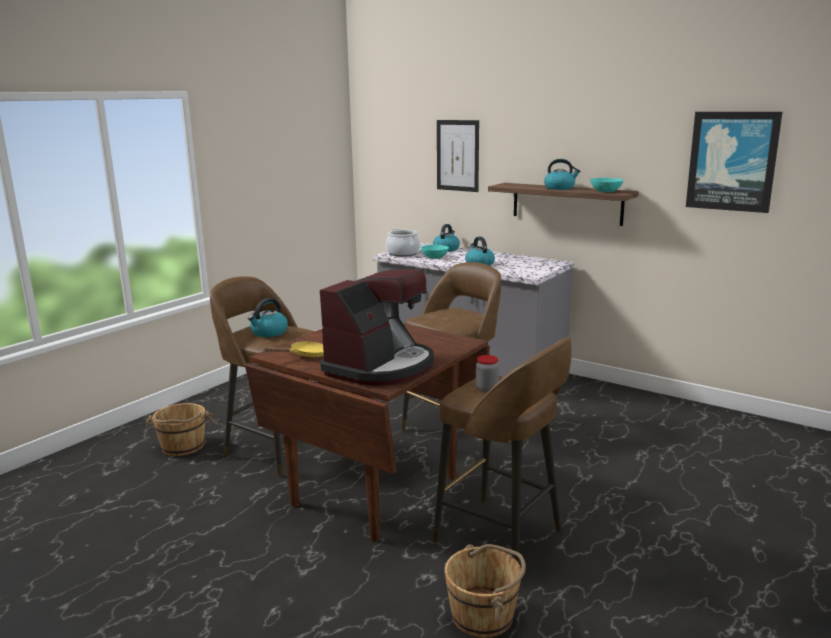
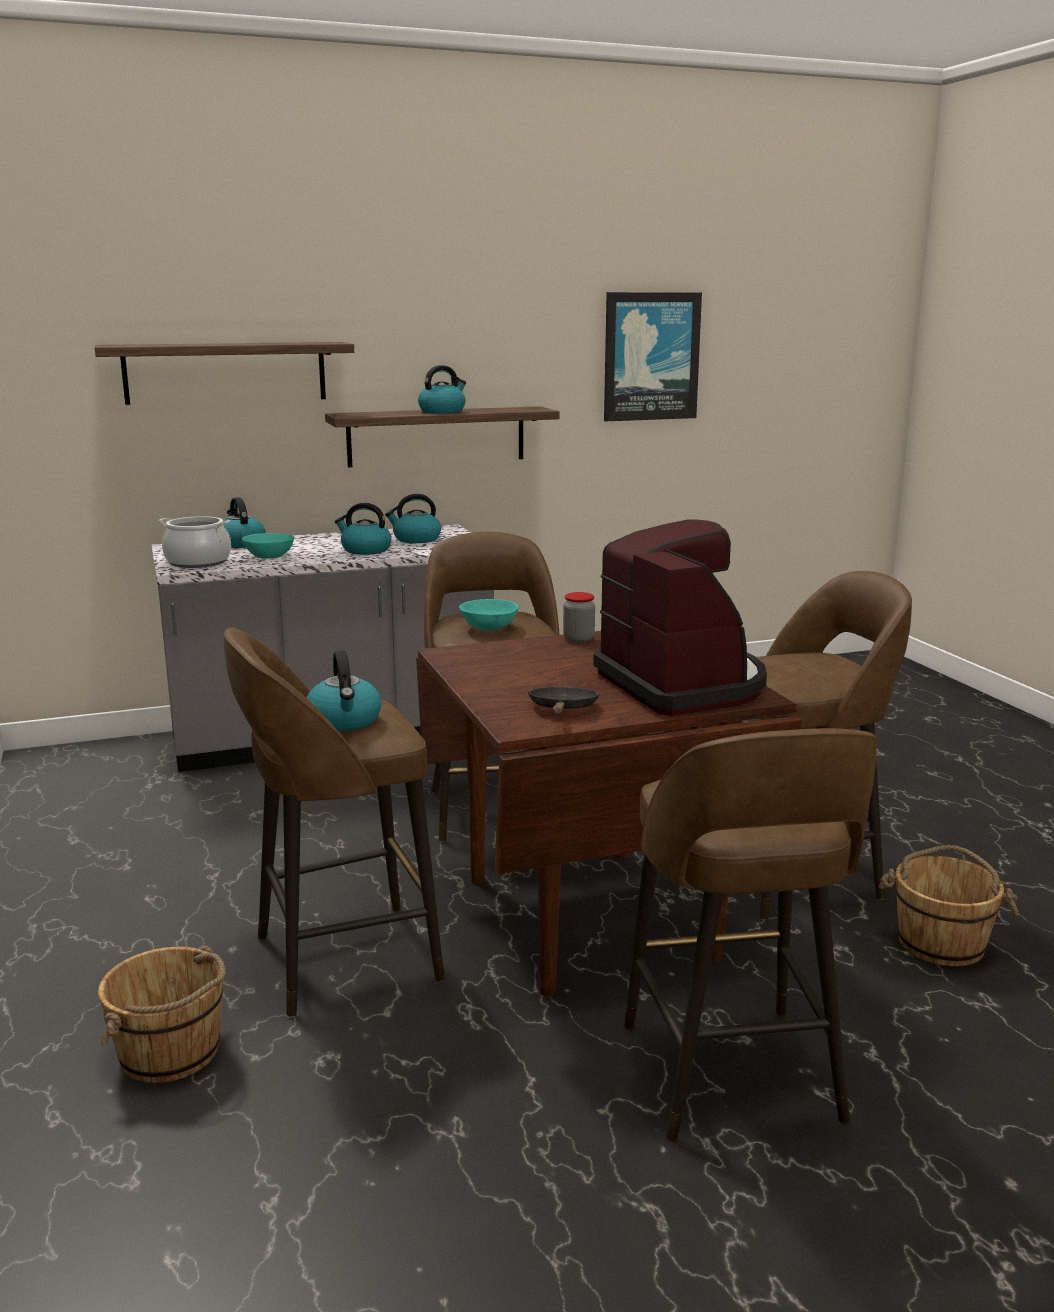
camera: 55 degrees left, 0 degrees up
yellow frying pan [264,341,324,357] -> black frying pan [528,687,600,714]
picture [437,120,479,192] -> shelf [95,342,354,405]
jar [476,355,499,392] -> jar moved to [563,592,595,643]
turquoise bowl [590,178,623,192] -> turquoise bowl moved to [459,599,518,631]
none -> kettle [385,494,441,543]
none -> brown stool [624,728,877,1142]

